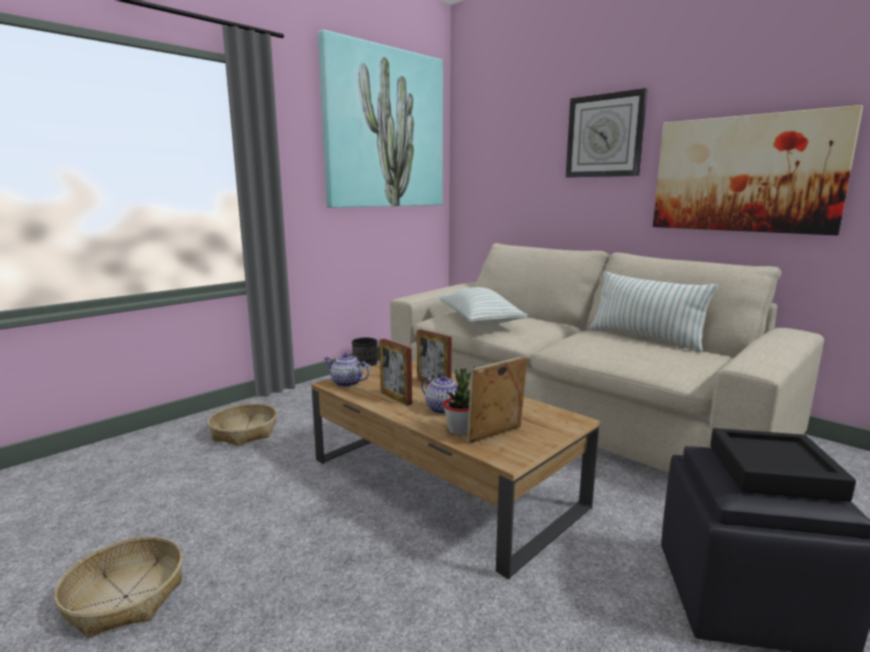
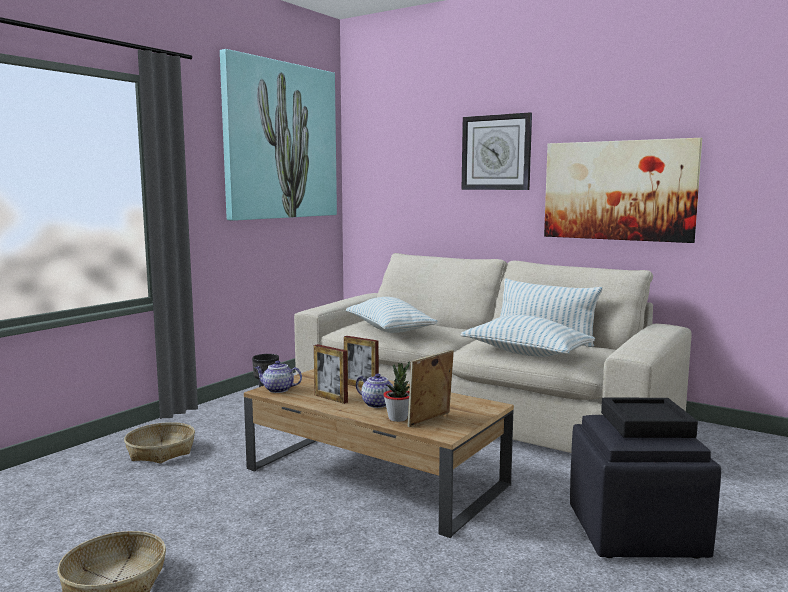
camera: 10 degrees left, 5 degrees down
none -> pillow [461,315,595,357]

